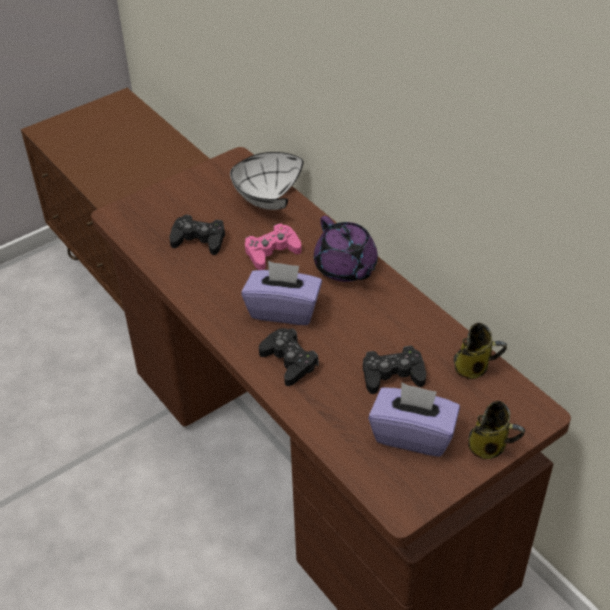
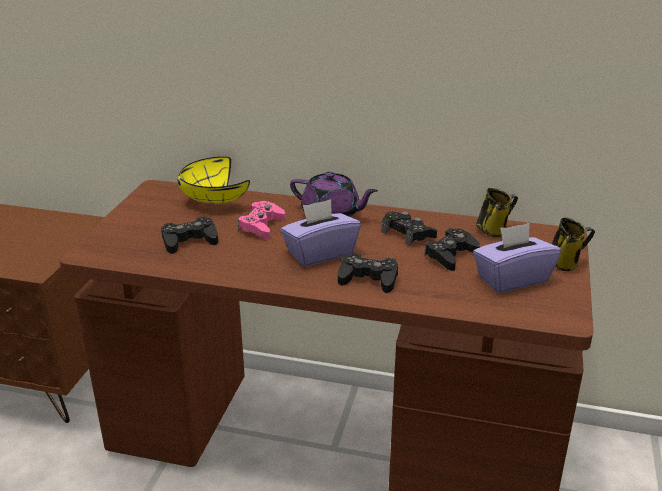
camera: 40 degrees left, 15 degrees down
white bowl [230,152,304,210] -> yellow bowl [177,157,250,203]
none -> black game controller [382,211,437,246]

